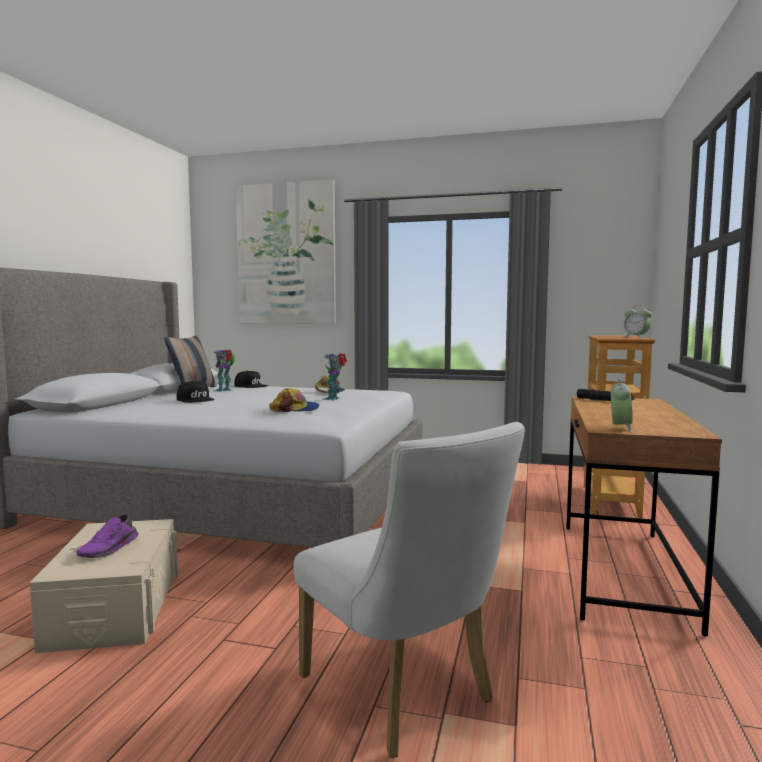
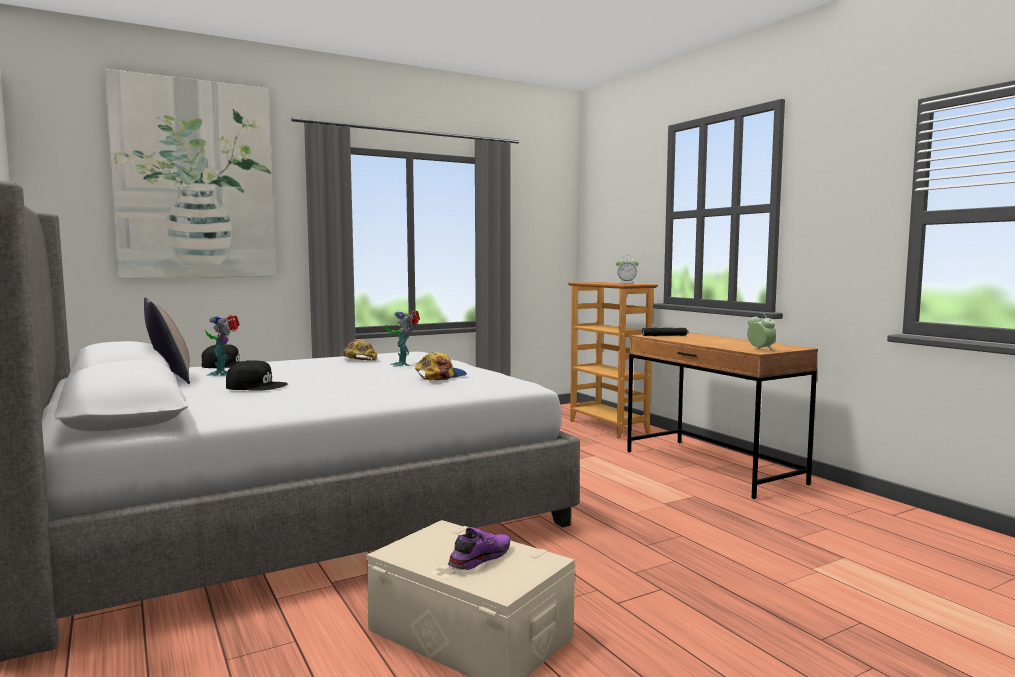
camera: 45 degrees left, 0 degrees up
purple shoe [77,514,139,558] -> purple shoe turned 120 degrees counterclockwise [448,527,511,570]
white chair [293,422,525,758] -> none

